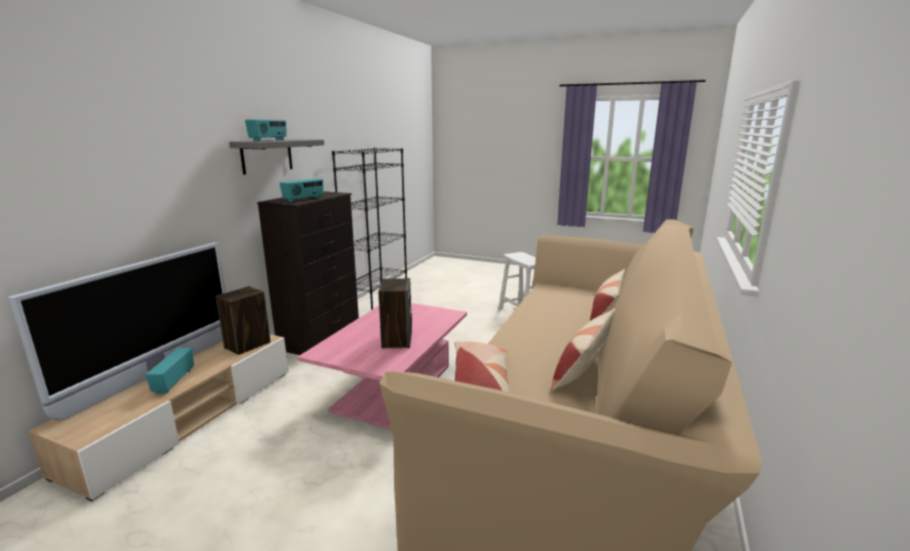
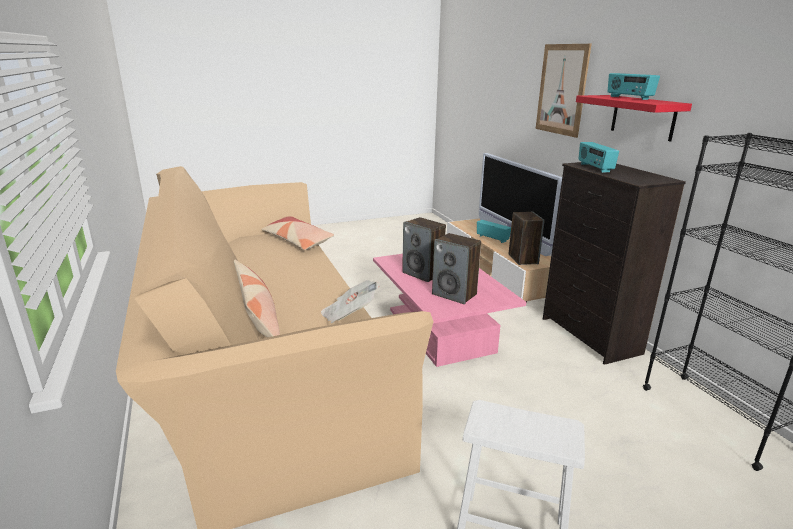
camera: 135 degrees right, 5 degrees up
grey shelf [229,139,324,175] -> red shelf [576,95,692,142]
pillow [550,308,615,392] -> none
none -> newspaper [321,280,379,323]
none -> speaker [432,233,481,304]
none -> picture [536,44,592,138]

